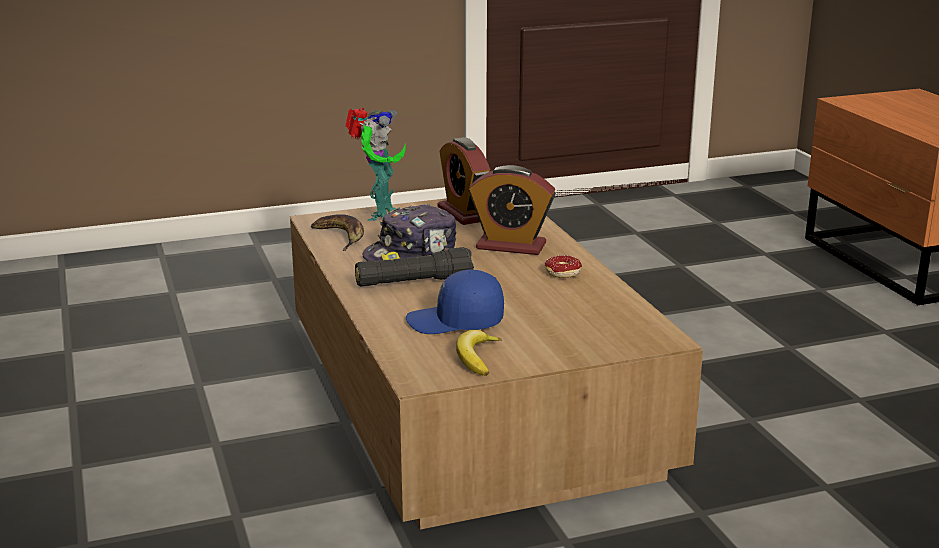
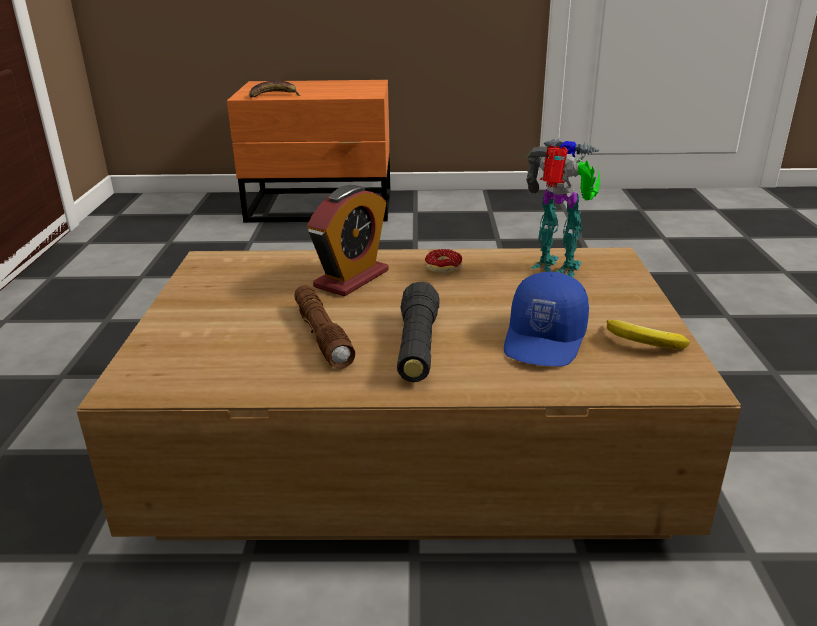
camera: 70 degrees left, 5 degrees up
banana [311,214,364,251] -> banana moved to [249,81,301,98]
toy robot [345,107,405,221] -> toy robot moved to [526,139,600,277]
cap [363,204,457,261] -> brown flashlight [294,285,355,369]
alarm clock [437,137,490,225] -> none

